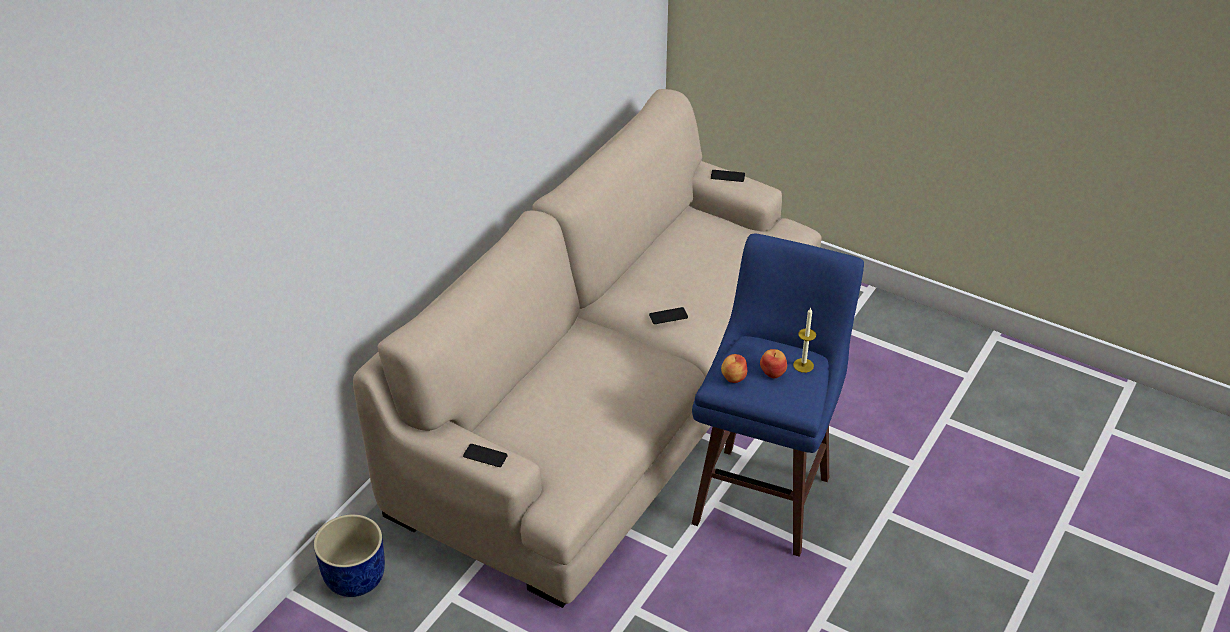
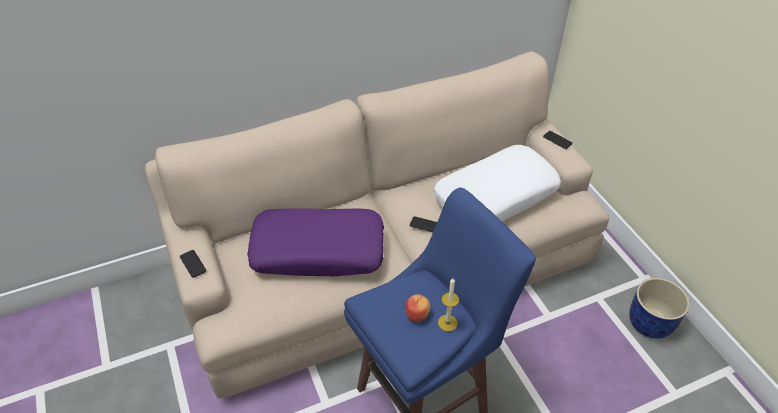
camera: 35 degrees right, 5 degrees up
blue planter [314,514,385,597] -> blue planter moved to [629,278,690,339]
apple [721,354,747,383] -> none
none -> purple pillow [247,208,384,276]
none -> white pillow [433,145,561,221]

